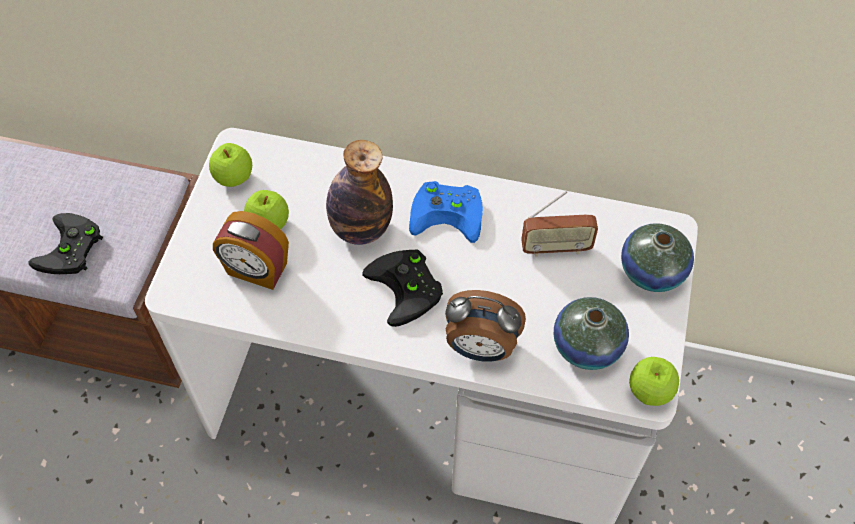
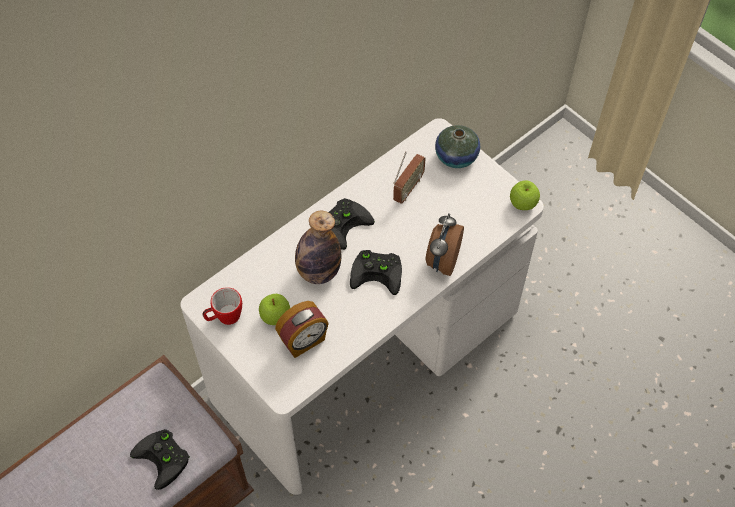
camera: 55 degrees left, 0 degrees up
apple [209,143,252,187] -> mug [203,287,242,325]
blue game controller [409,181,483,243] -> black game controller [329,198,375,250]
alarm clock [445,290,526,362] -> alarm clock turned 150 degrees clockwise [426,213,464,276]
vase [554,297,629,370] -> none

